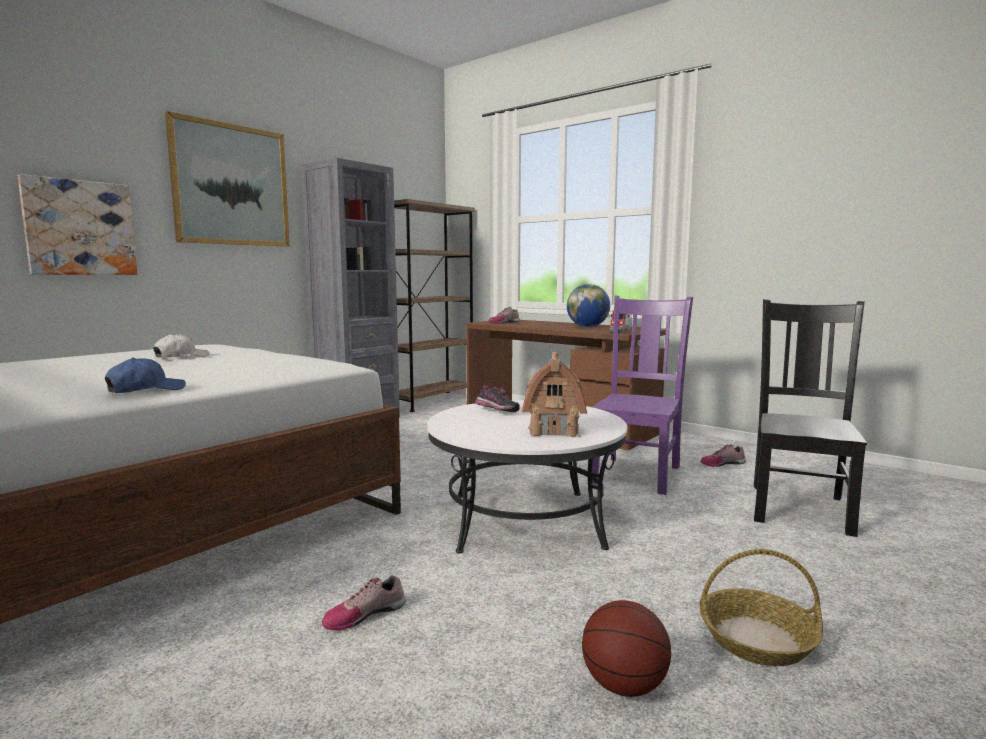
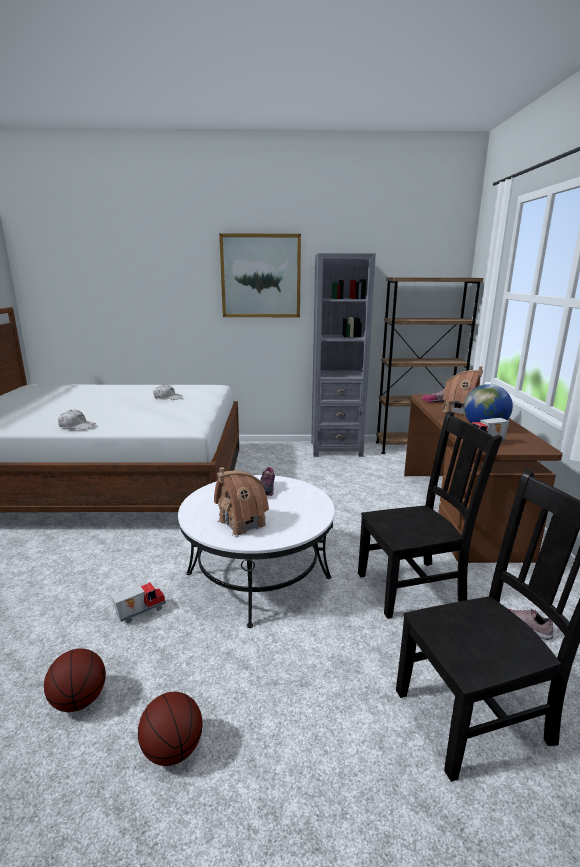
camera: 50 degrees right, 10 degrees up
picture [18,174,138,275] -> none
blue cap [105,358,186,393] -> white cap [58,410,96,430]
shoe [322,575,406,631] -> none
purple chair [592,296,693,495] -> black chair [358,411,503,619]
basket [699,549,823,666] -> basketball [138,692,203,766]
none -> toy truck [112,582,166,623]
none -> toy house [442,366,484,414]

